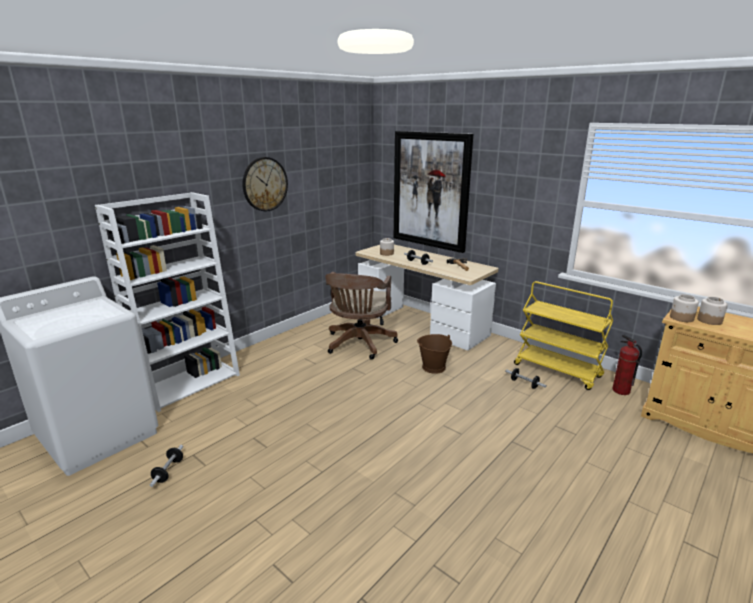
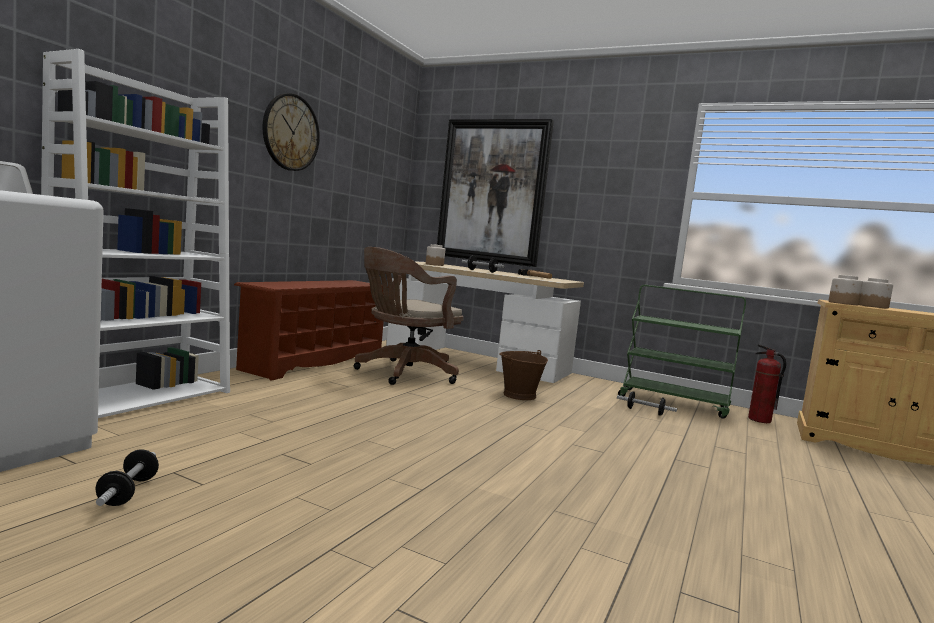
camera: 15 degrees left, 15 degrees down
brown office chair [325,272,398,360] -> brown office chair turned 45 degrees clockwise [354,247,464,385]
yellow cart [514,281,613,390] -> green cart [618,285,746,418]
none -> brown shoe rack [234,280,384,381]

